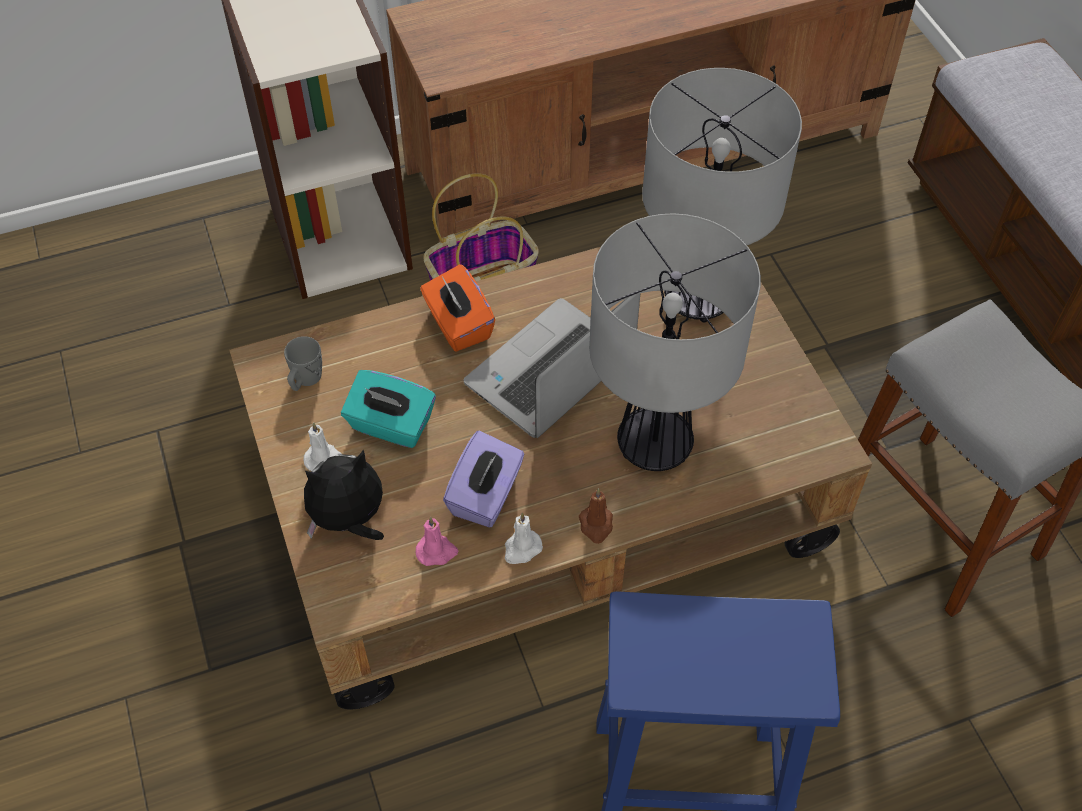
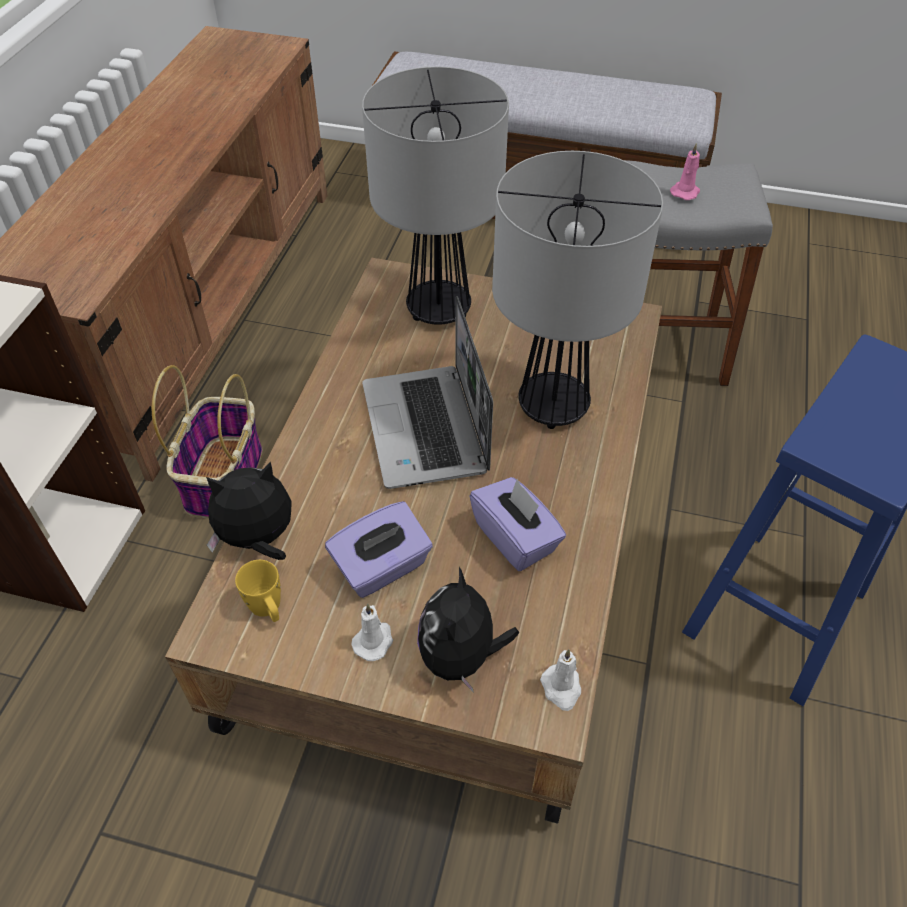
camera: 55 degrees left, 5 degrees down
grey mug [284,336,322,391] -> yellow mug [235,560,281,622]
turquoise tissue box [341,370,436,448] -> purple tissue box [325,501,433,598]
pink candle [416,517,458,566] -> pink candle moved to [670,143,700,200]
orange tissue box [420,264,495,352] -> none
white candle [505,513,543,564] -> white candle moved to [540,649,581,711]
brown candle [579,488,613,544] -> none
none -> plush toy [206,461,292,560]

